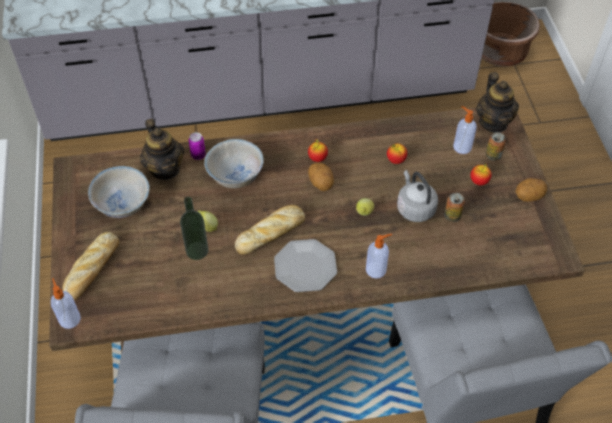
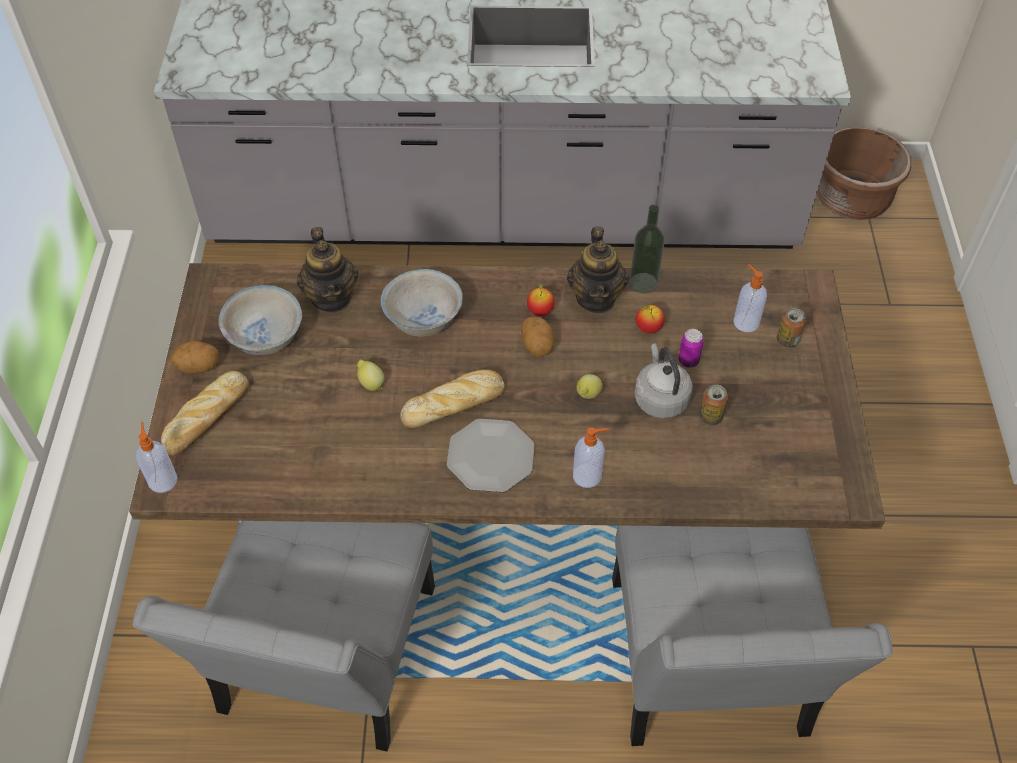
camera: 10 degrees right, 0 degrees up
bottle [180,197,209,260] -> bottle moved to [630,204,665,293]
can [189,132,206,160] -> can moved to [678,329,704,368]
apple [470,163,492,185] -> none
teapot [476,72,519,133] -> teapot moved to [567,226,629,313]
potato [515,178,547,202] -> potato moved to [171,341,219,373]

